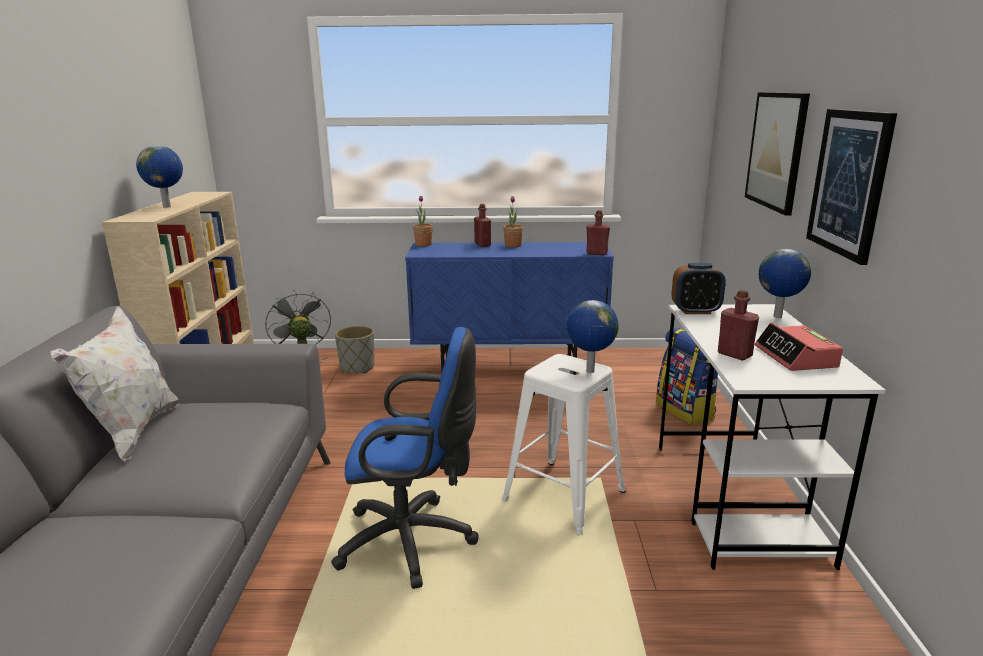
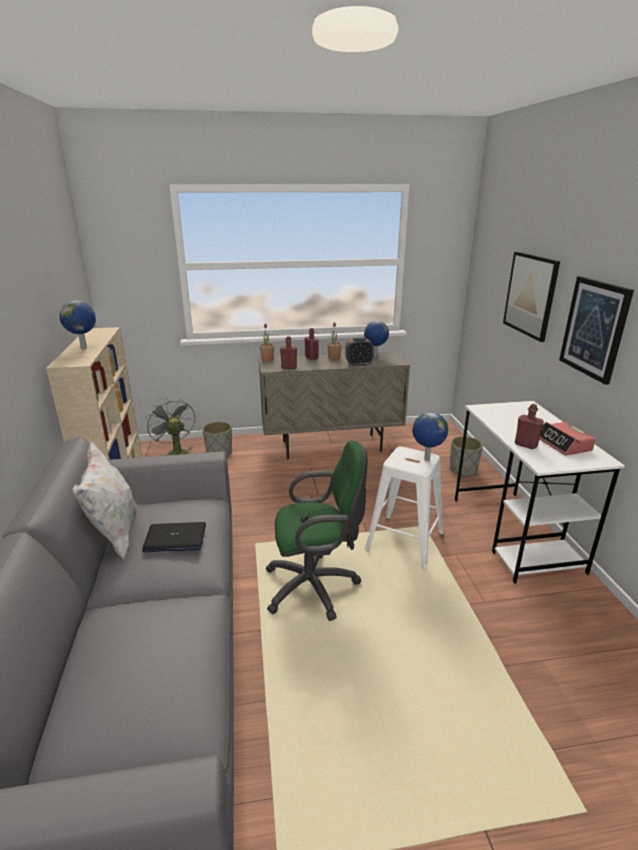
camera: 10 degrees left, 5 degrees up
blue office chair [331,327,479,589] -> green office chair [266,441,368,621]
blue cabinet [405,242,614,375] -> beige cabinet [258,351,410,459]
red bottle [586,210,610,255] -> red bottle moved to [280,336,297,369]
backpack [656,327,718,425] -> grey planter [450,436,483,477]
alarm clock [671,263,726,314] -> alarm clock moved to [345,337,374,367]
globe [759,249,811,318] -> globe moved to [364,321,389,357]
none -> laptop [142,522,206,552]

